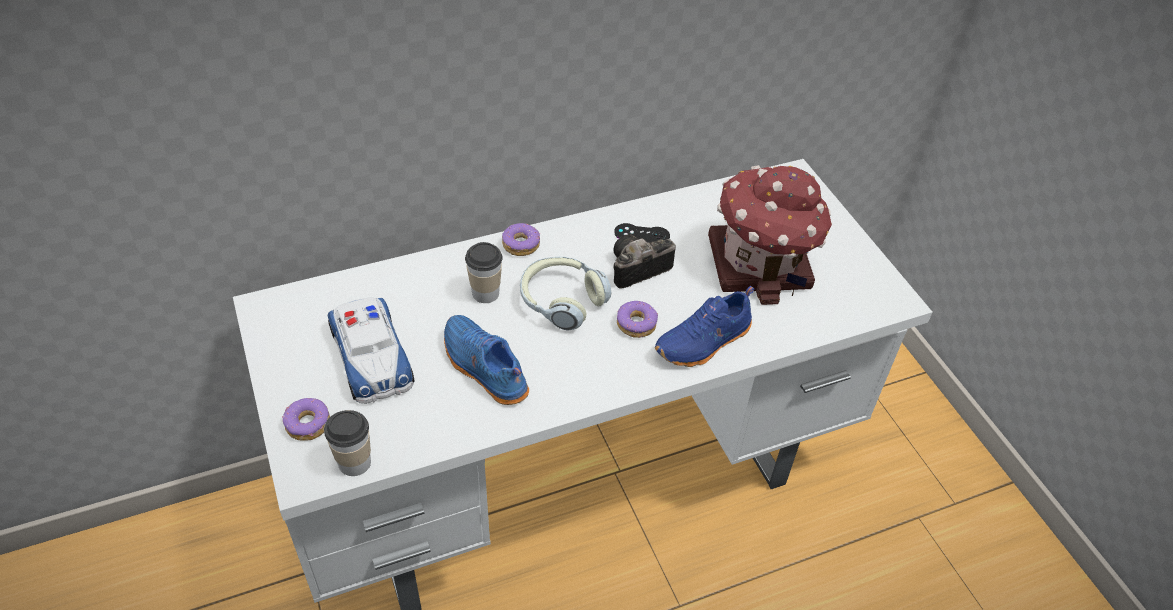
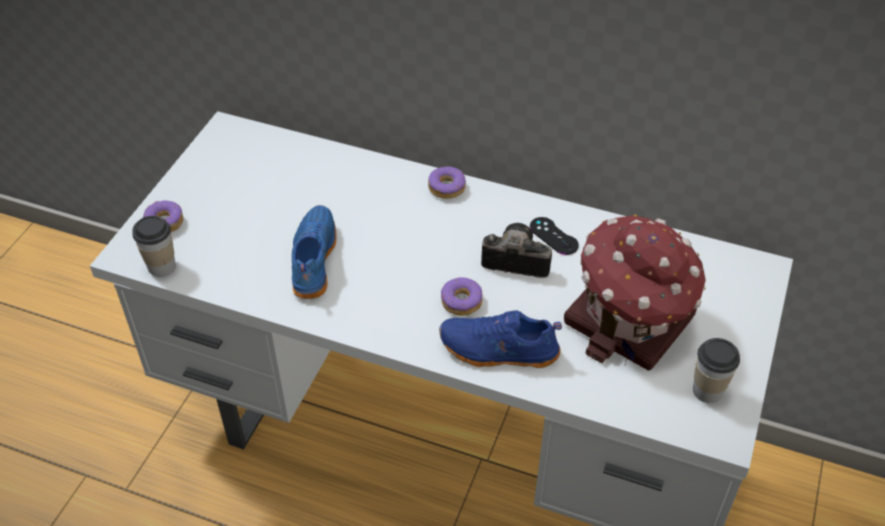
camera: 45 degrees right, 0 degrees up
toy car [328,297,415,404] -> none
cup [465,242,503,303] -> cup moved to [693,338,740,403]
headphones [520,257,612,331] -> none

